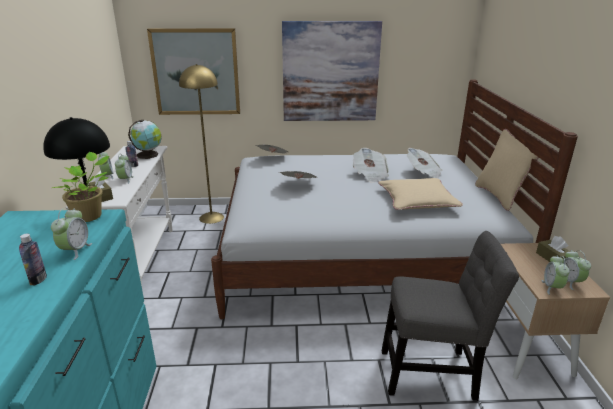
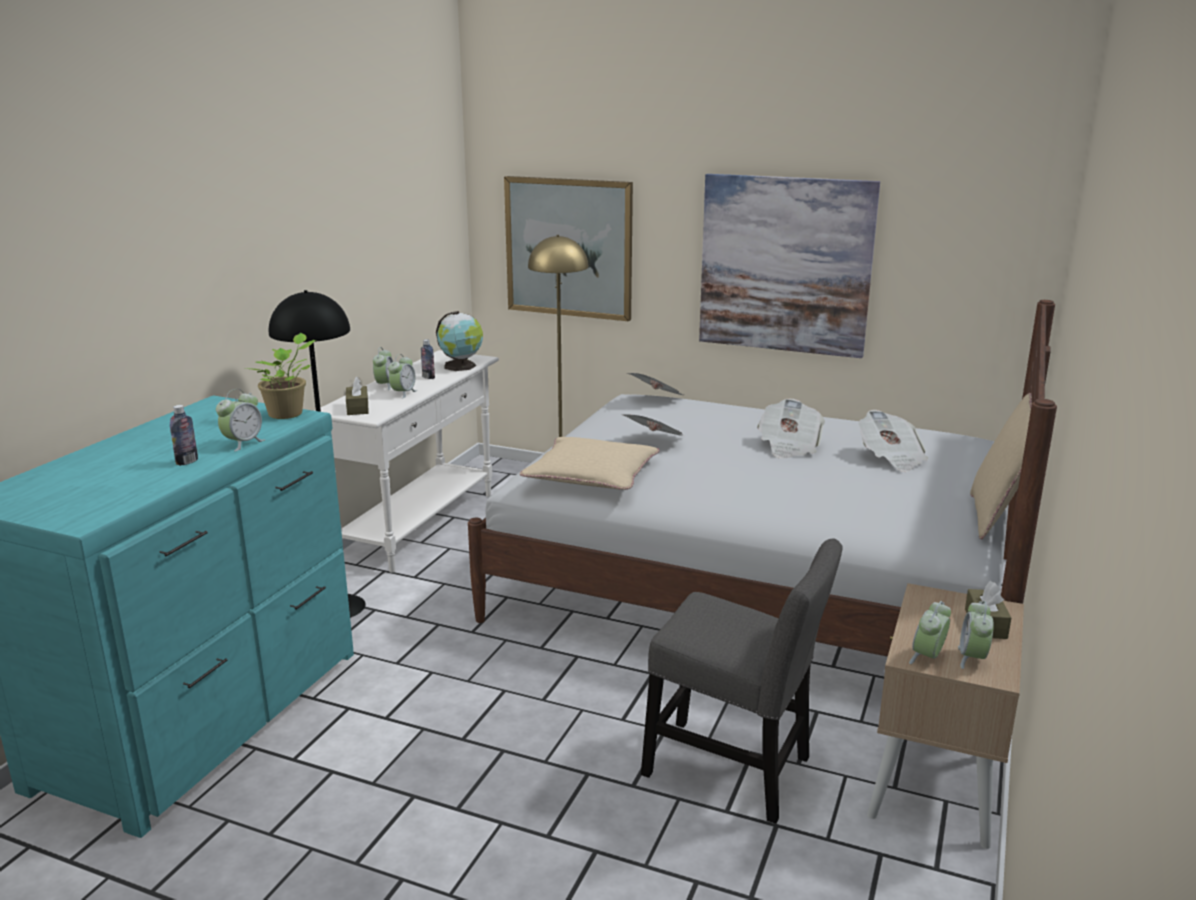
camera: 25 degrees right, 5 degrees down
beige pillow [378,178,463,210] -> beige pillow moved to [520,437,660,490]

